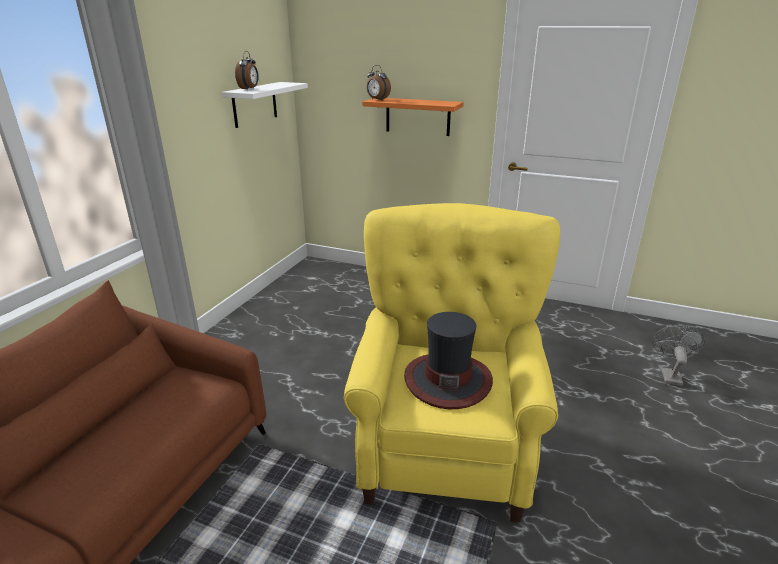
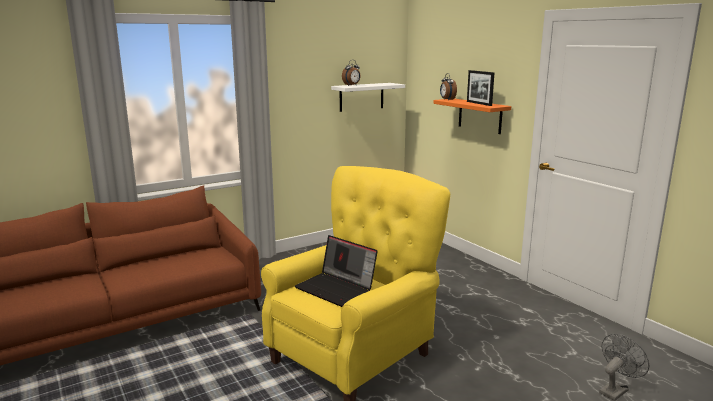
camera: 35 degrees right, 10 degrees down
hat [404,312,493,409] -> laptop [295,235,378,307]
none -> picture frame [467,70,495,106]

